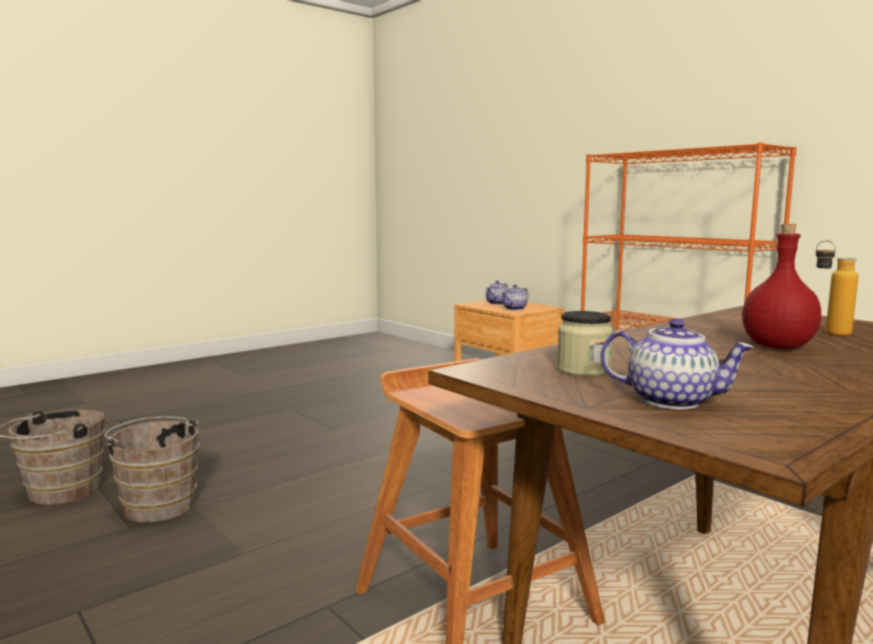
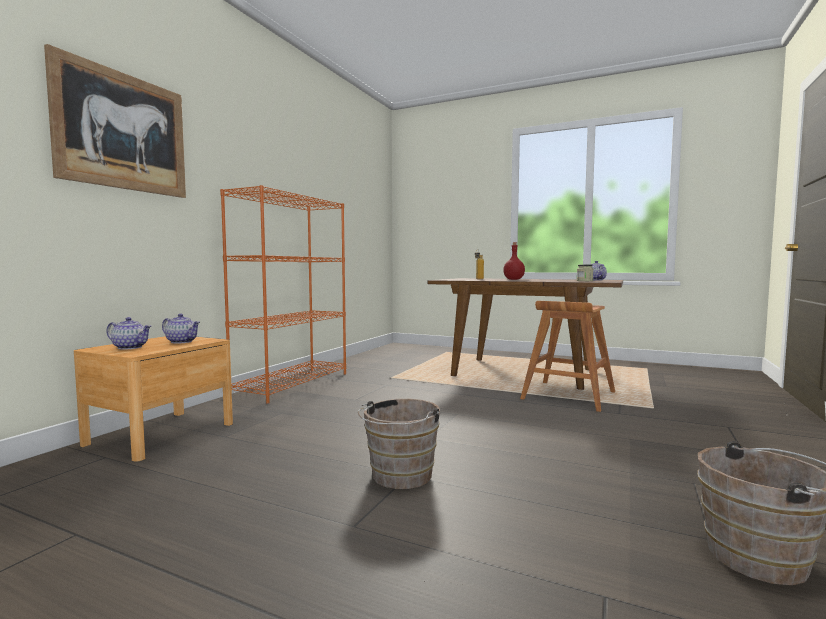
camera: 115 degrees left, 5 degrees down
brown bucket [103,416,199,522] -> brown bucket moved to [358,399,440,489]
none -> picture [44,44,186,198]

